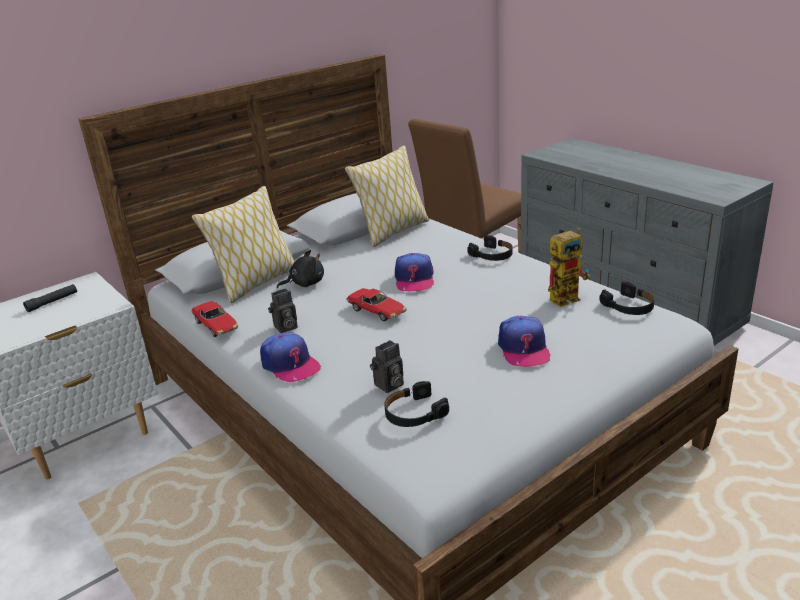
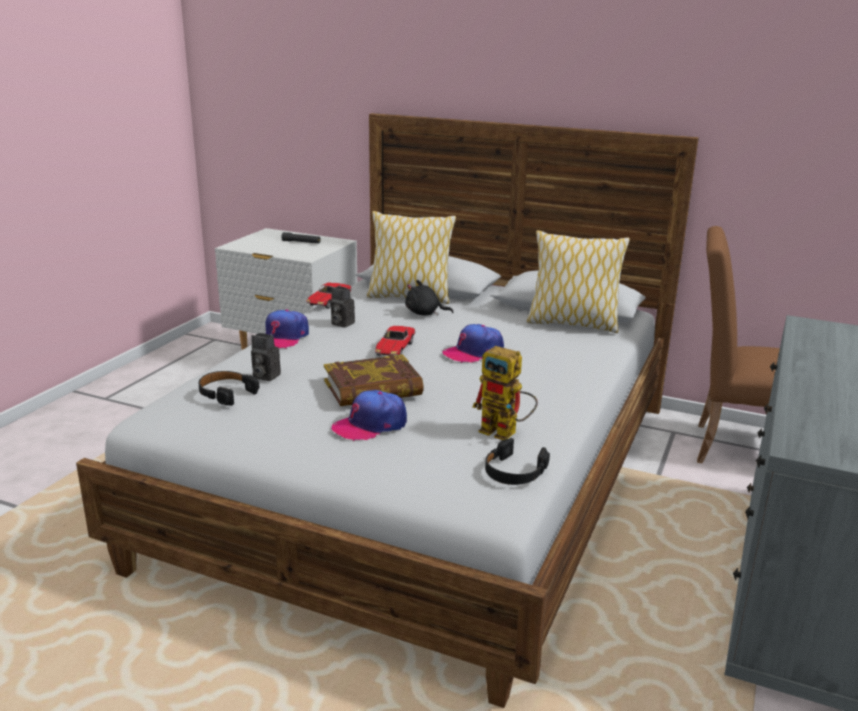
camera: 60 degrees right, 5 degrees down
black plush toy [277,250,324,288] -> black plush toy turned 150 degrees clockwise [405,280,454,316]
black headphones [467,235,513,261] -> none
none -> book [324,354,424,406]

